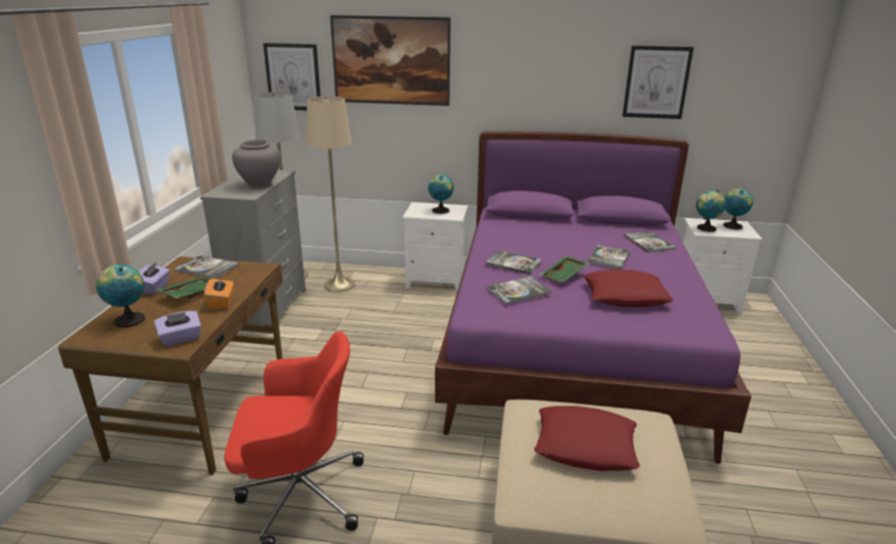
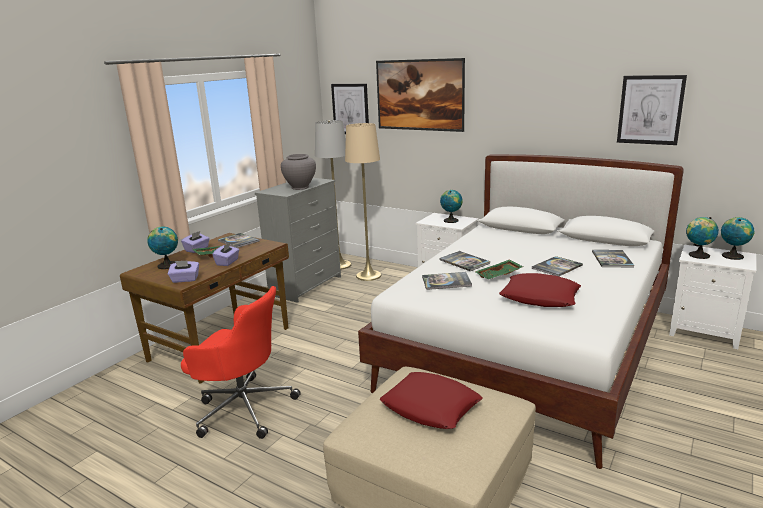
camera: 25 degrees right, 5 degrees down
orange tissue box [204,276,234,310] -> purple tissue box [212,242,239,266]
purple bed [435,131,751,464] -> white bed [358,154,684,469]

